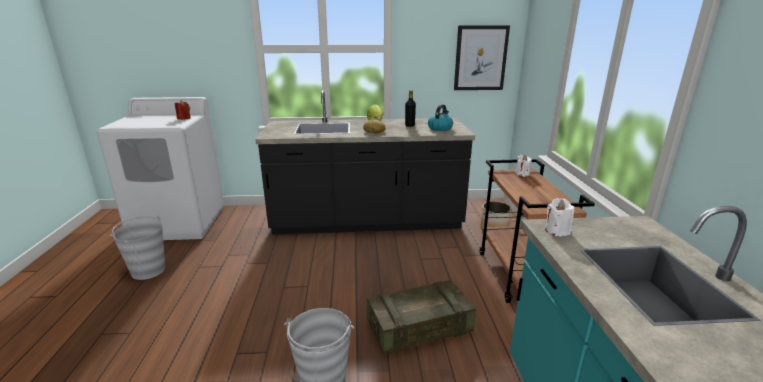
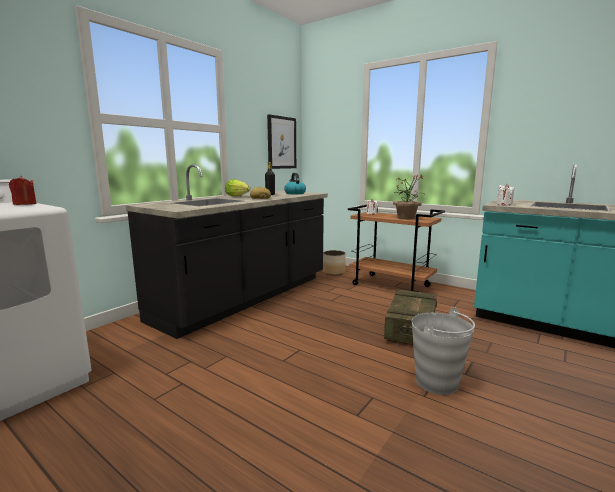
camera: 50 degrees left, 10 degrees down
grey bucket [110,216,165,280] -> none
none -> potted plant [393,174,426,219]

